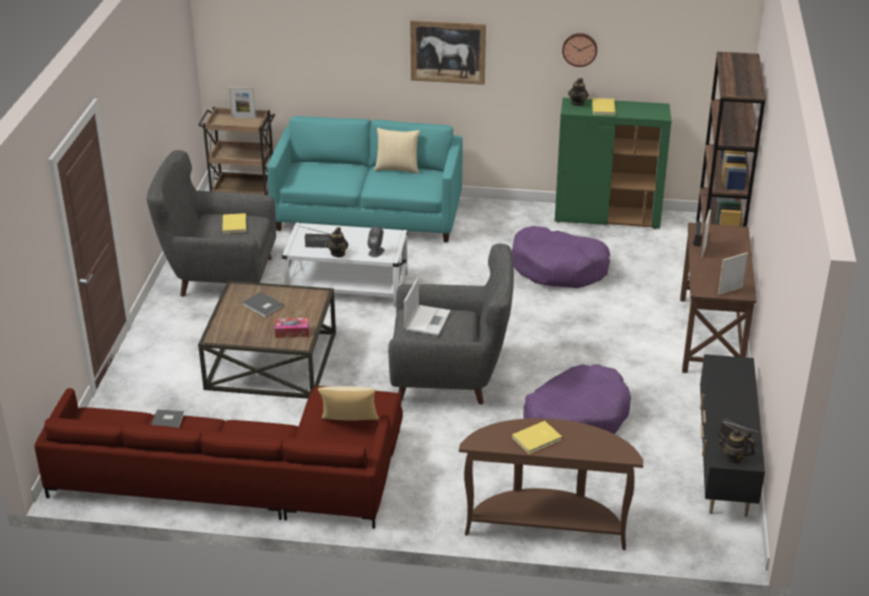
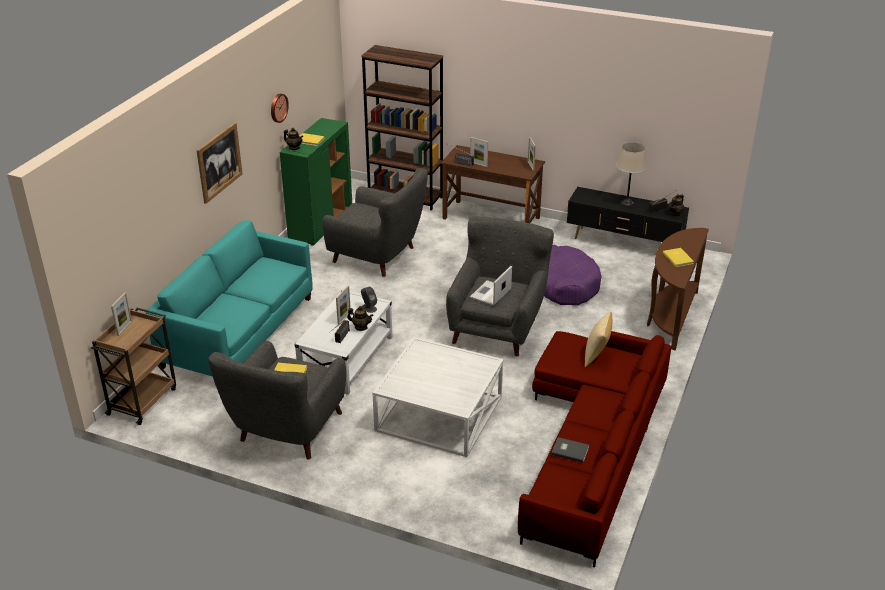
camera: 75 degrees left, 0 degrees up
brown coffee table [198,281,336,399] -> white coffee table [372,337,504,457]
grey book [242,292,284,317] -> none
tissue box [275,318,309,338] -> none
pillow [375,128,420,174] -> none
laptop [404,277,451,336] -> laptop turned 90 degrees counterclockwise [470,266,512,306]
purple dog bed [512,226,610,288] -> grey armchair [322,168,428,277]
none -> picture frame [336,286,351,324]
none -> beige table lamp [616,142,646,206]

